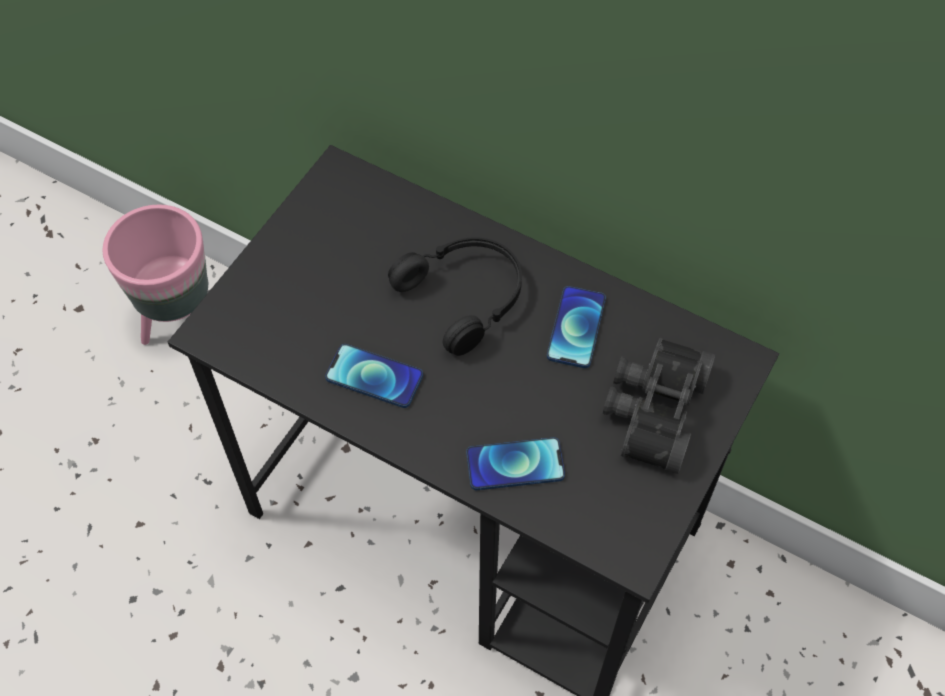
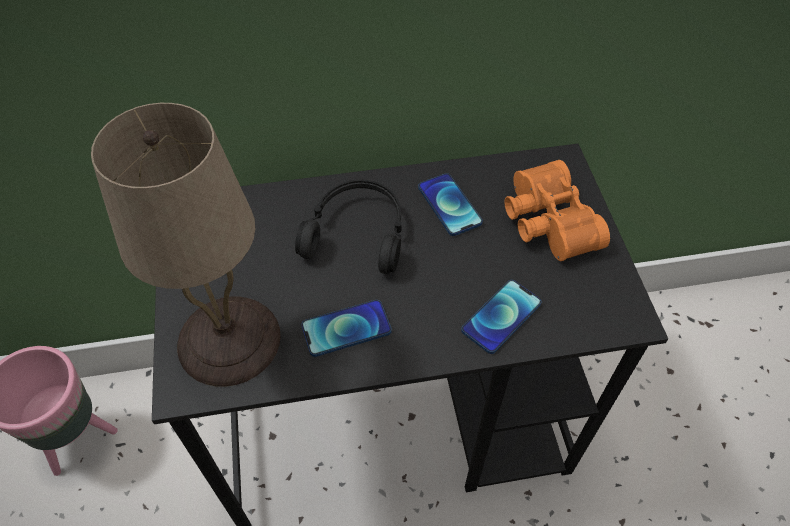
camera: 40 degrees left, 5 degrees down
black binoculars [603,338,716,474] -> orange binoculars [504,160,610,261]
none -> beige table lamp [91,103,281,387]

